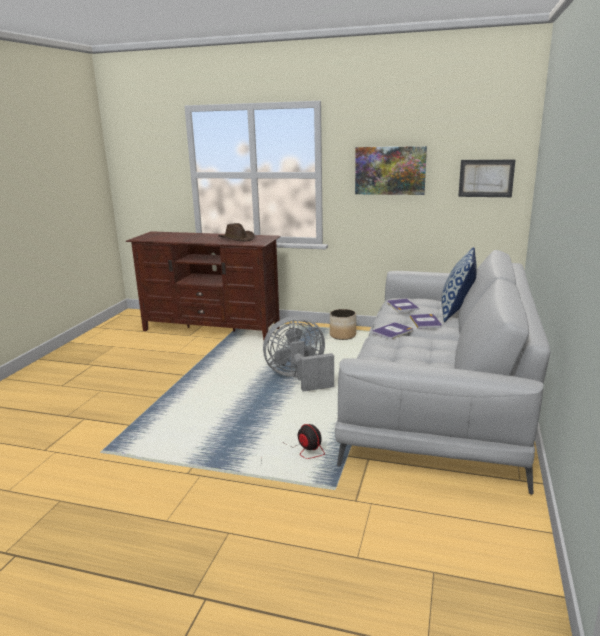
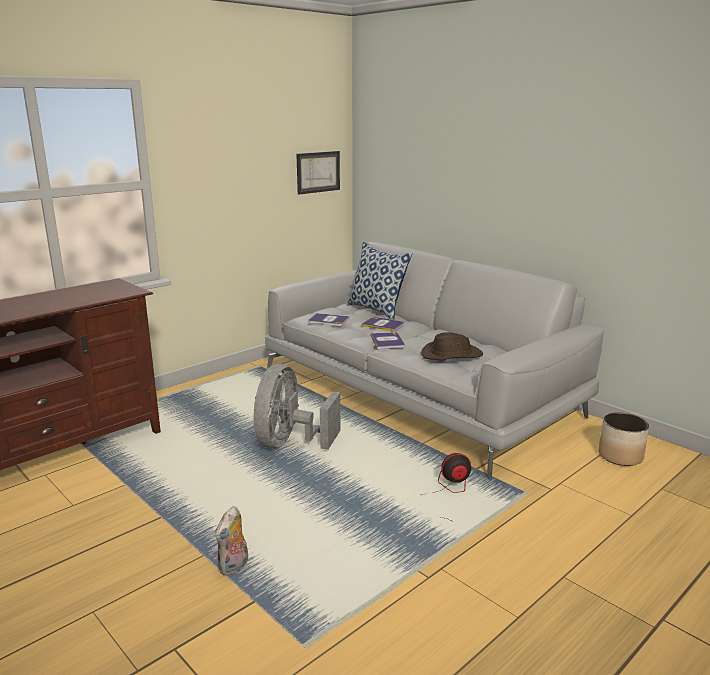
camera: 60 degrees left, 0 degrees up
brown hat [218,223,255,241] -> brown hat moved to [421,332,483,360]
planter [330,309,356,340] -> planter moved to [598,412,649,466]
picture [355,146,427,195] -> none
none -> plush toy [215,506,248,576]

